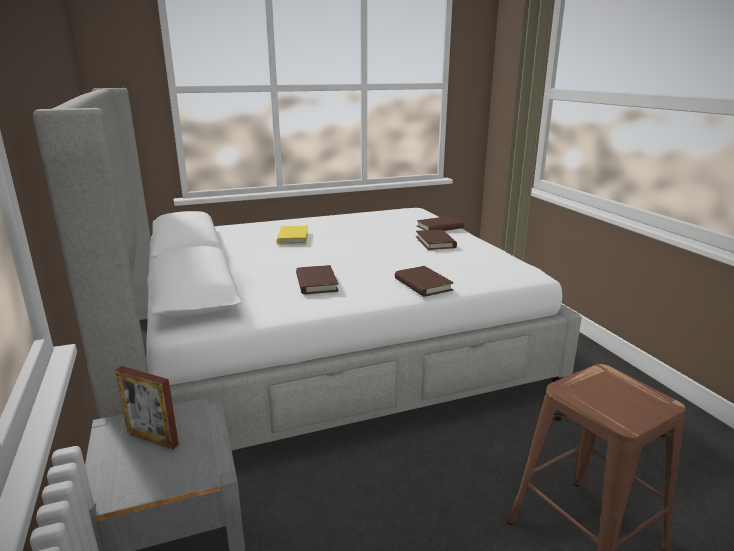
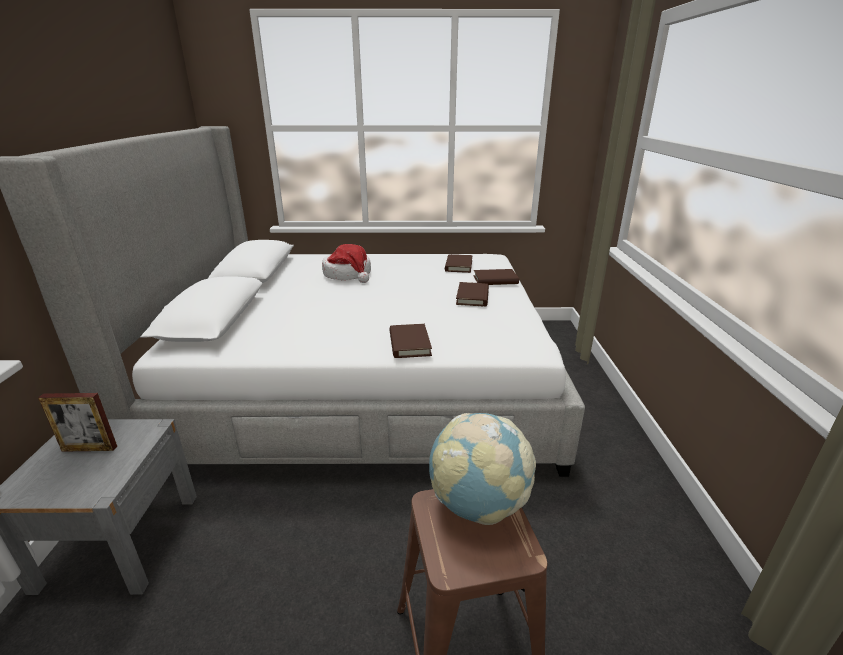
camera: 20 degrees right, 5 degrees up
picture frame [115,366,179,449] -> picture frame turned 45 degrees counterclockwise [38,393,117,452]
yellow book [277,226,308,245] -> hat [322,244,371,283]
brown book [296,265,339,294] -> brown book moved to [445,254,472,273]
none -> globe [429,413,536,525]

